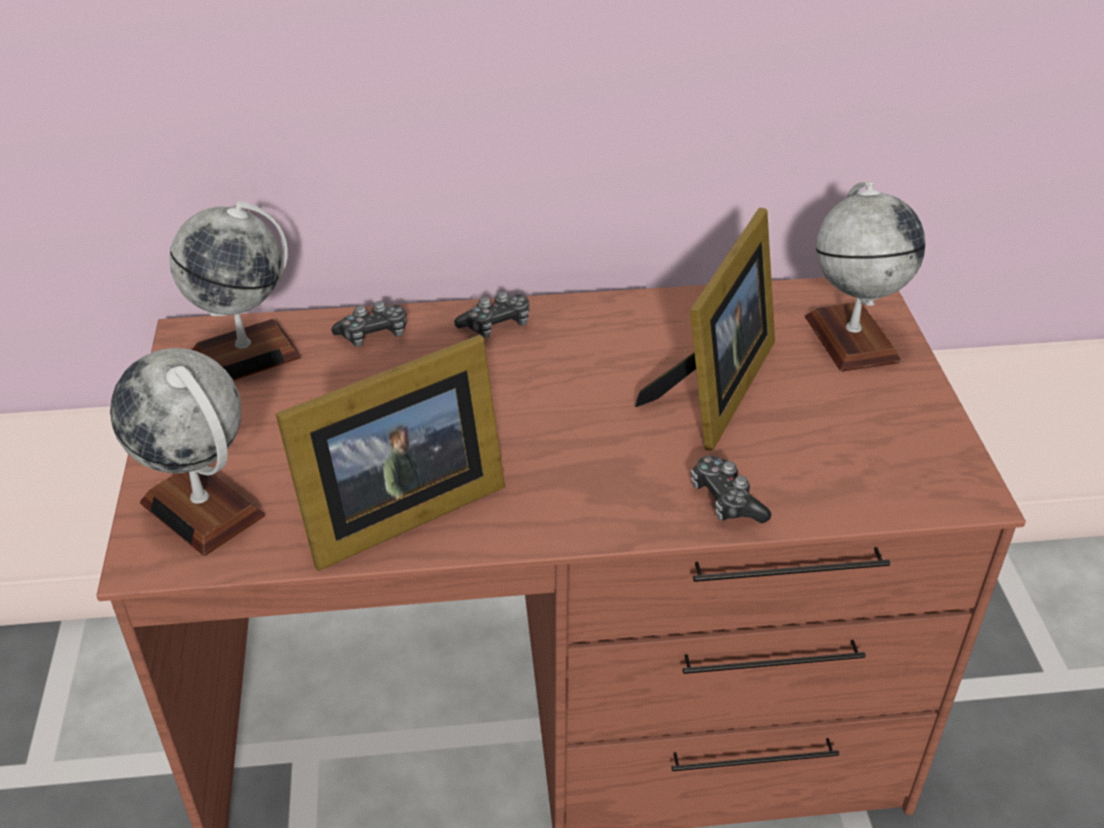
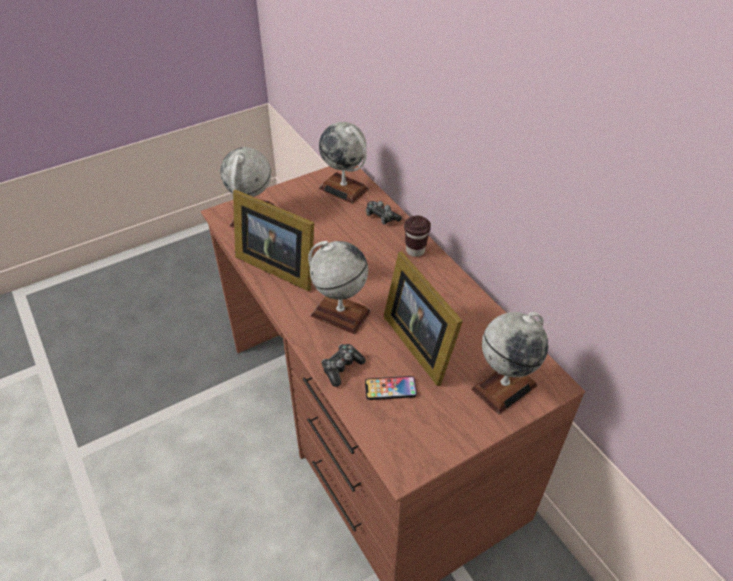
camera: 65 degrees right, 5 degrees up
game controller [454,292,529,338] -> brown cup [404,215,431,257]
picture frame [635,208,775,451] -> picture frame turned 60 degrees clockwise [383,251,463,386]
none -> globe [308,241,371,334]
none -> phone [365,376,417,400]

